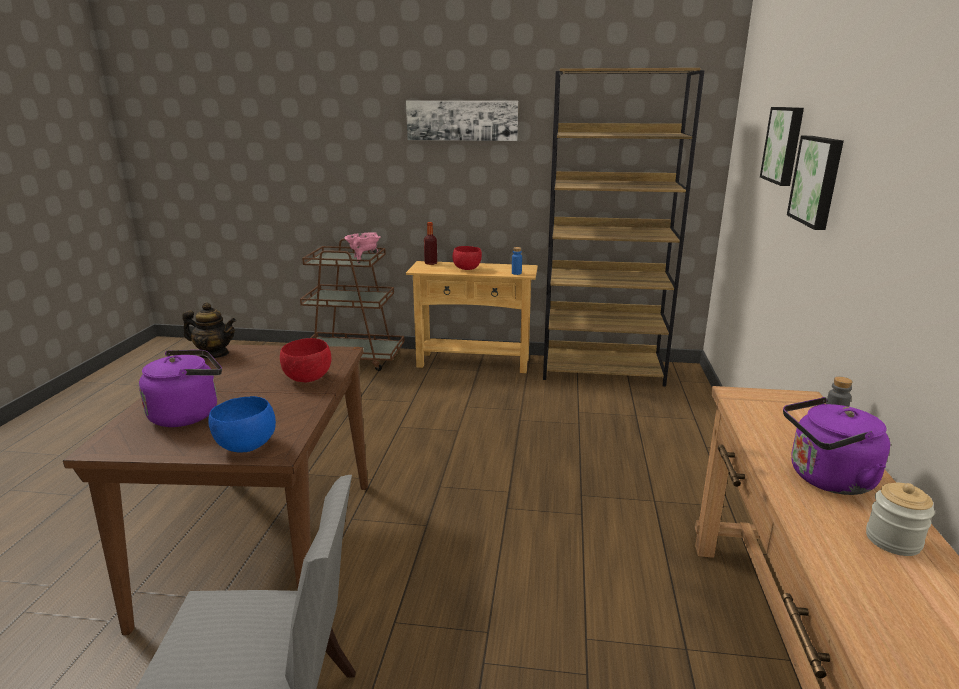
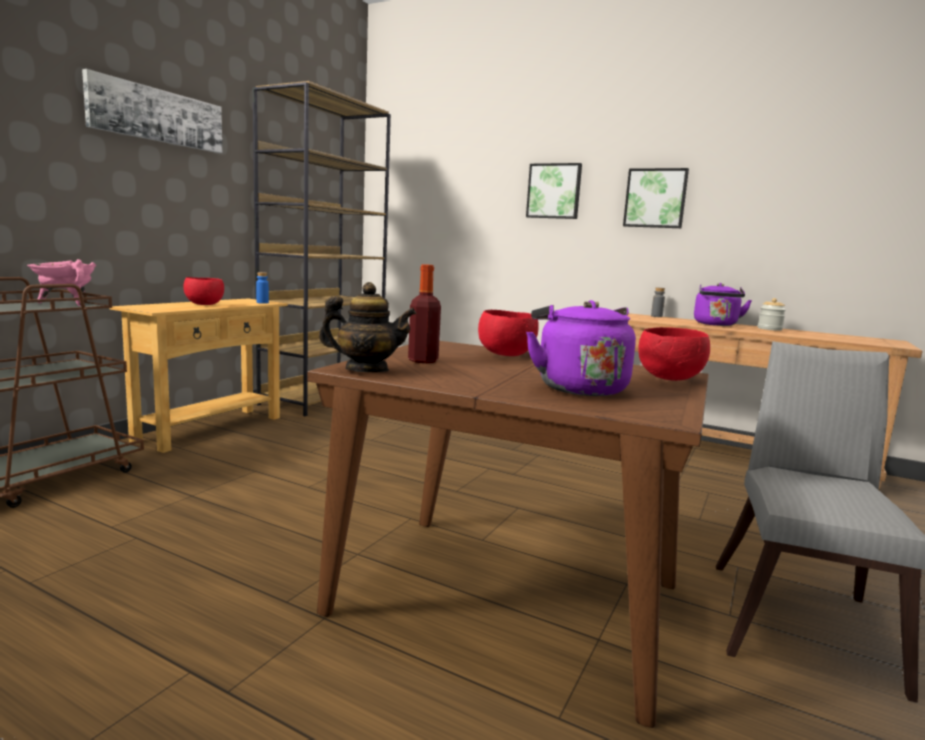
camera: 70 degrees left, 10 degrees down
teapot [182,302,236,358] -> teapot turned 60 degrees clockwise [319,282,416,372]
blue bowl [208,396,276,452] -> red bowl [638,327,710,381]
bottle [424,222,437,265] -> bottle moved to [408,264,441,363]
picture [760,107,804,186] -> picture moved to [623,168,689,228]

